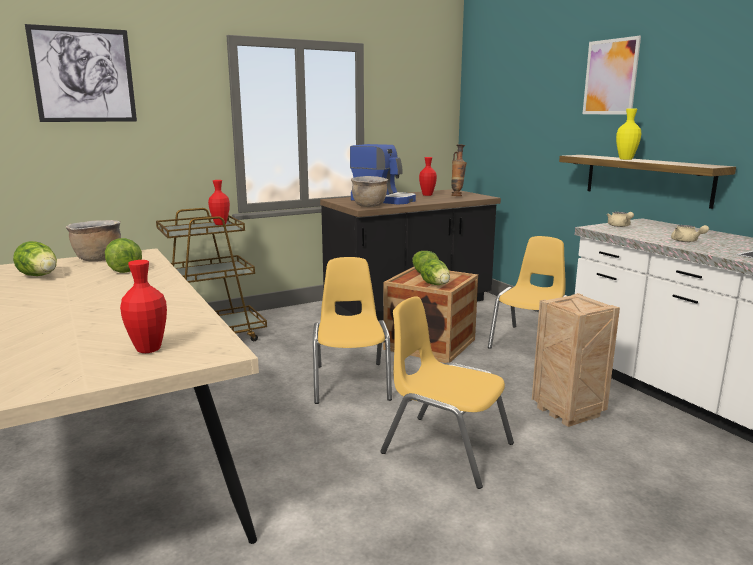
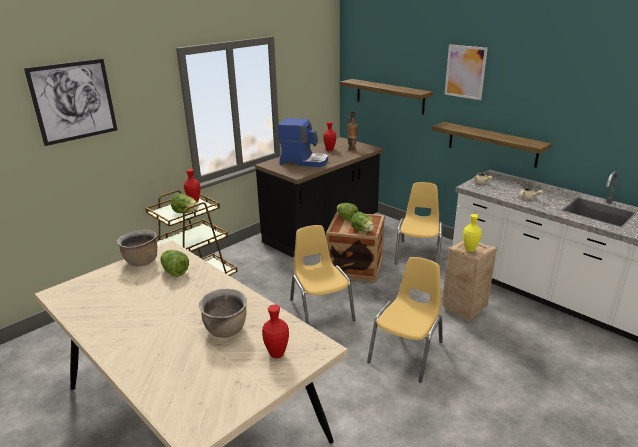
camera: 15 degrees left, 10 degrees up
lettuce [13,241,57,276] -> lettuce moved to [171,193,199,213]
brown cooking pot [351,176,388,207] -> brown cooking pot moved to [199,289,247,338]
yellow chair [380,296,514,489] -> yellow chair turned 105 degrees clockwise [367,257,443,383]
yellow vase [616,108,642,160] -> yellow vase moved to [463,214,482,252]
none -> shelf [339,79,433,115]

